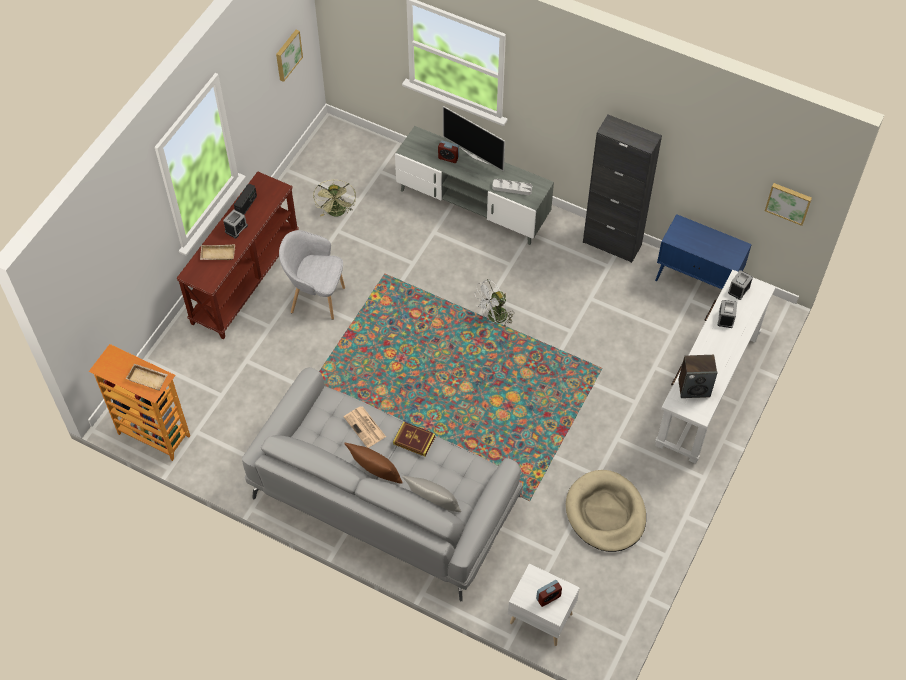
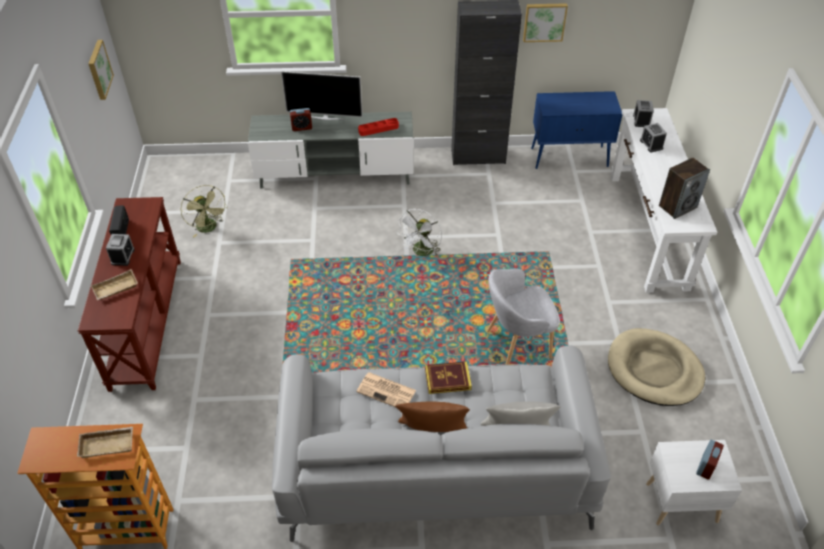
camera: 30 degrees left, 10 degrees down
grey armchair [279,230,345,320] -> grey armchair moved to [487,269,560,365]
grey tray [492,179,532,195] -> red tray [358,118,399,136]
picture [765,183,812,226] -> picture moved to [523,3,568,42]

